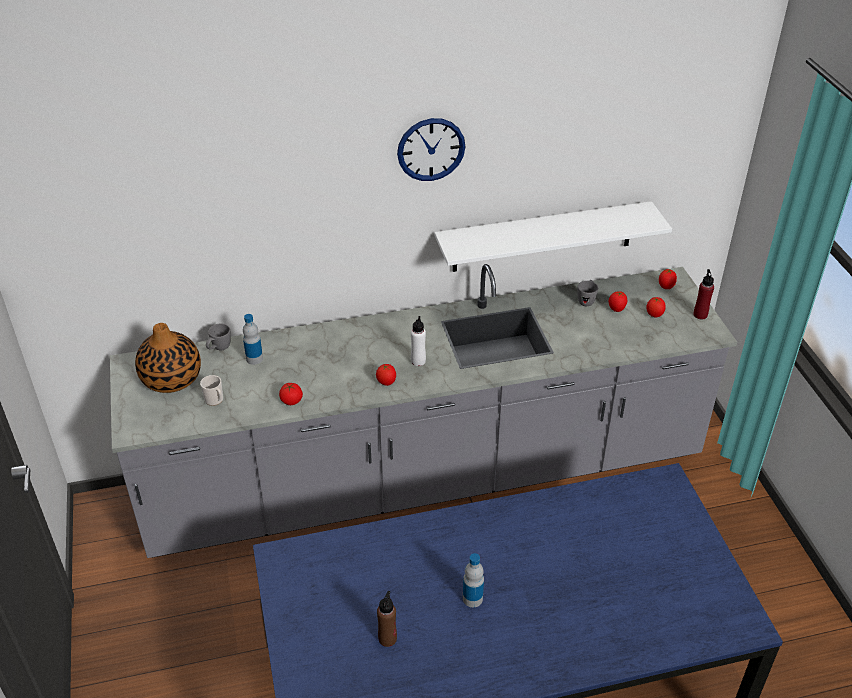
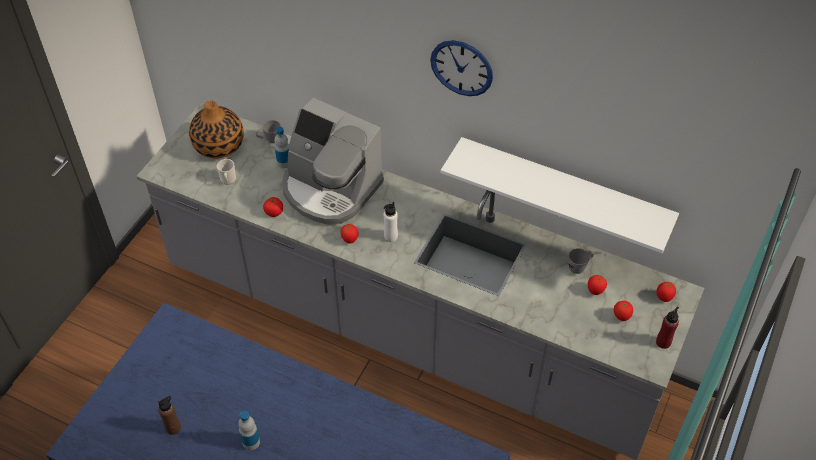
camera: 40 degrees right, 10 degrees up
none -> coffee machine [282,98,384,225]

